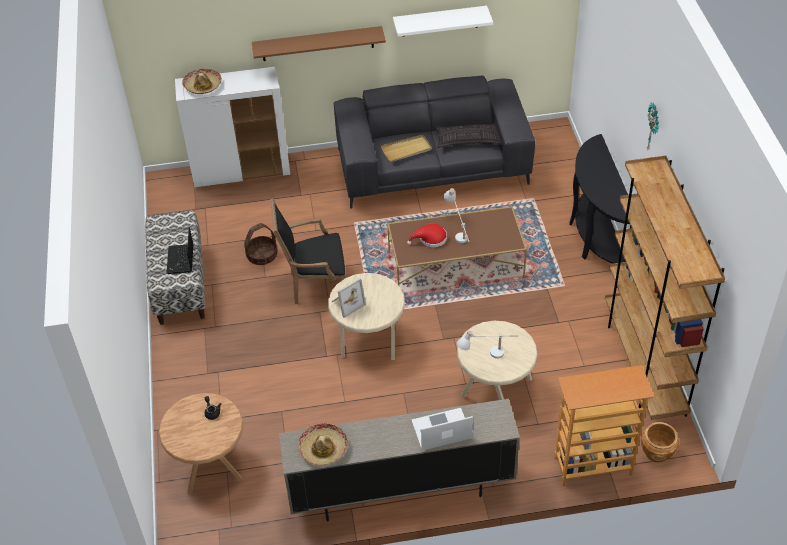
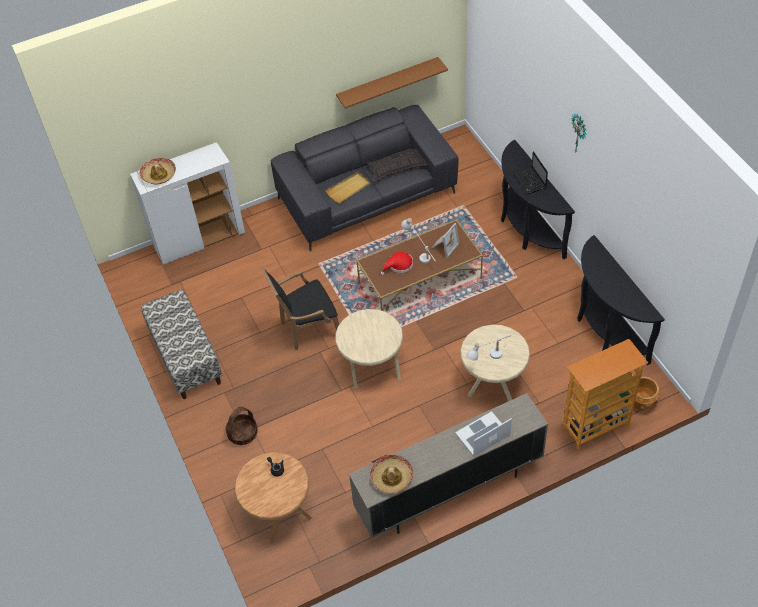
camera: 15 degrees left, 5 degrees up
laptop [167,227,193,274] -> laptop moved to [513,151,548,194]
basket [244,223,278,265] -> basket moved to [225,407,258,445]
brown shelf [252,26,386,61] -> brown shelf moved to [336,57,448,109]
picture frame [332,278,366,318] -> picture frame moved to [432,223,460,258]
white shelf [393,6,493,37] -> none
brown bookcase [605,156,725,420] -> black console table [577,235,665,365]

